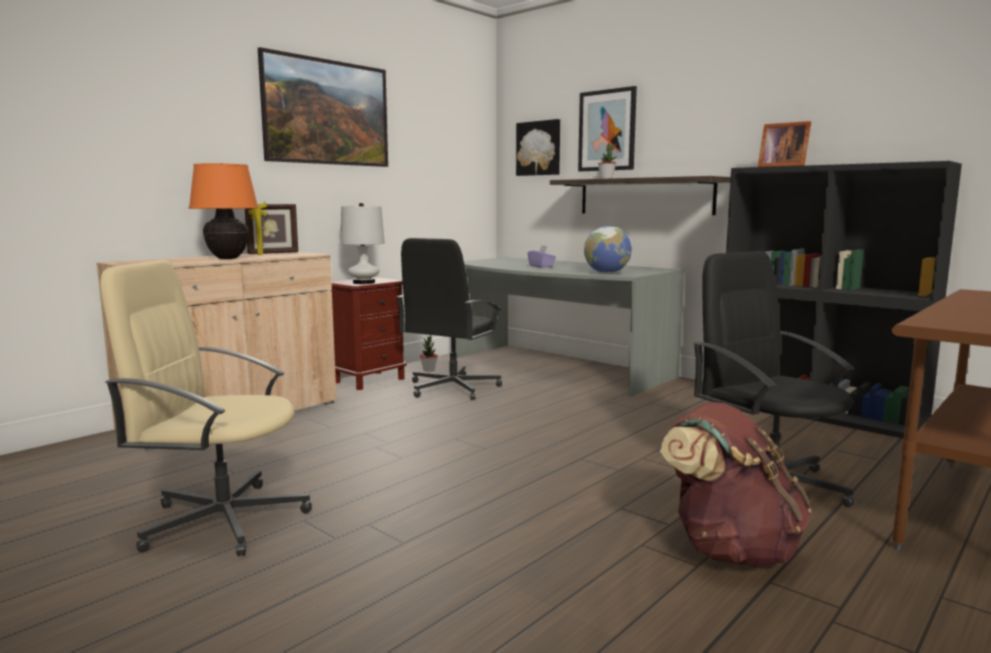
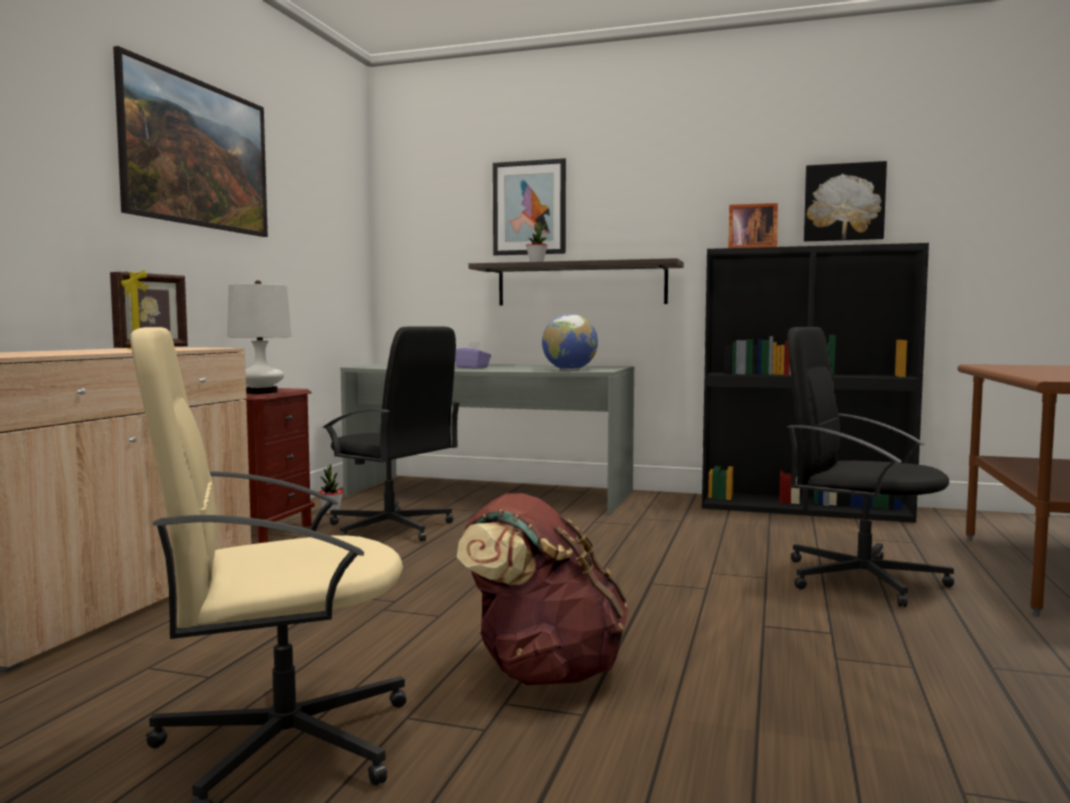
camera: 25 degrees left, 5 degrees down
orange table lamp [189,163,259,259] -> none
black office chair [397,238,502,400] -> black office chair turned 60 degrees counterclockwise [323,327,460,542]
picture [516,119,560,176] -> picture moved to [804,161,887,241]
brown backpack [660,402,812,567] -> brown backpack moved to [457,493,628,685]

